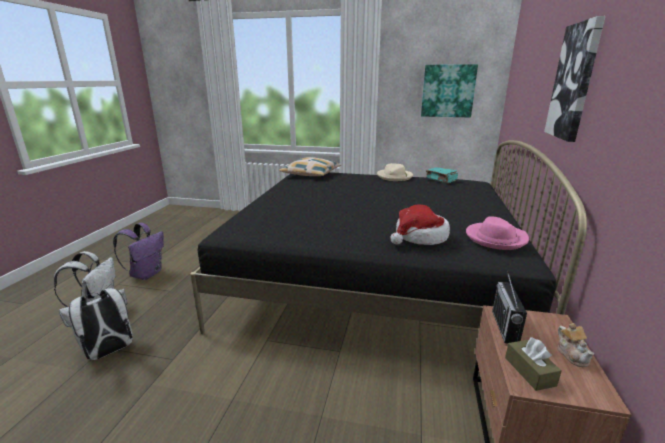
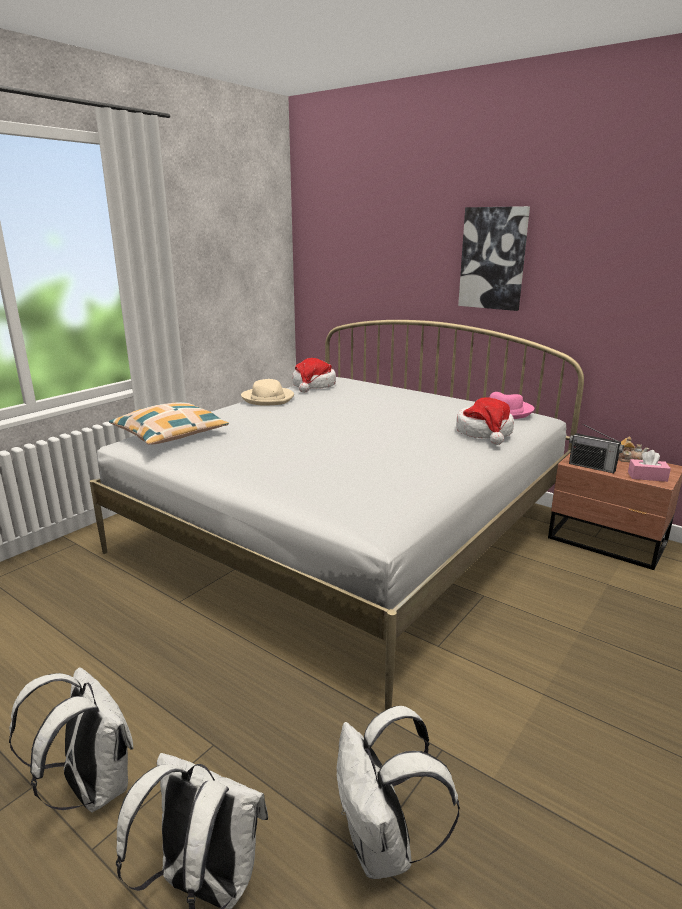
camera: 65 degrees left, 0 degrees up
purple backpack [113,223,164,280] -> white backpack [9,667,133,813]
black bed [190,140,587,334] -> white bed [90,320,584,710]
picture [421,64,478,117] -> none
turquoise book [426,167,458,184] -> hat [292,358,336,393]
brown tissue box [505,337,562,391] -> pink tissue box [628,450,671,482]

